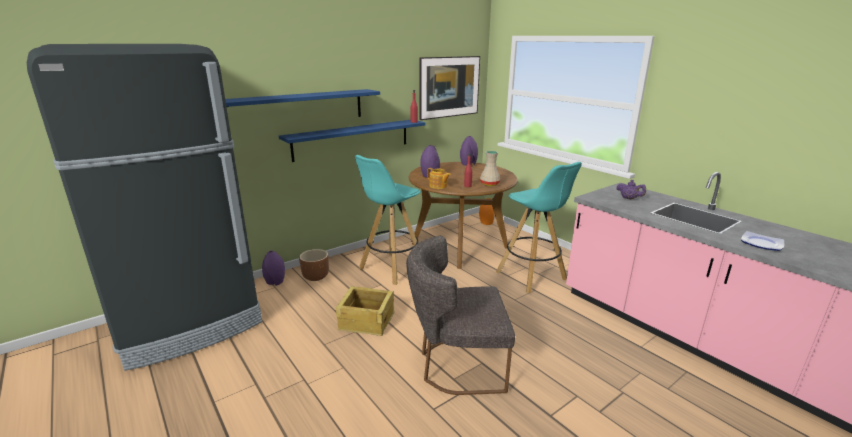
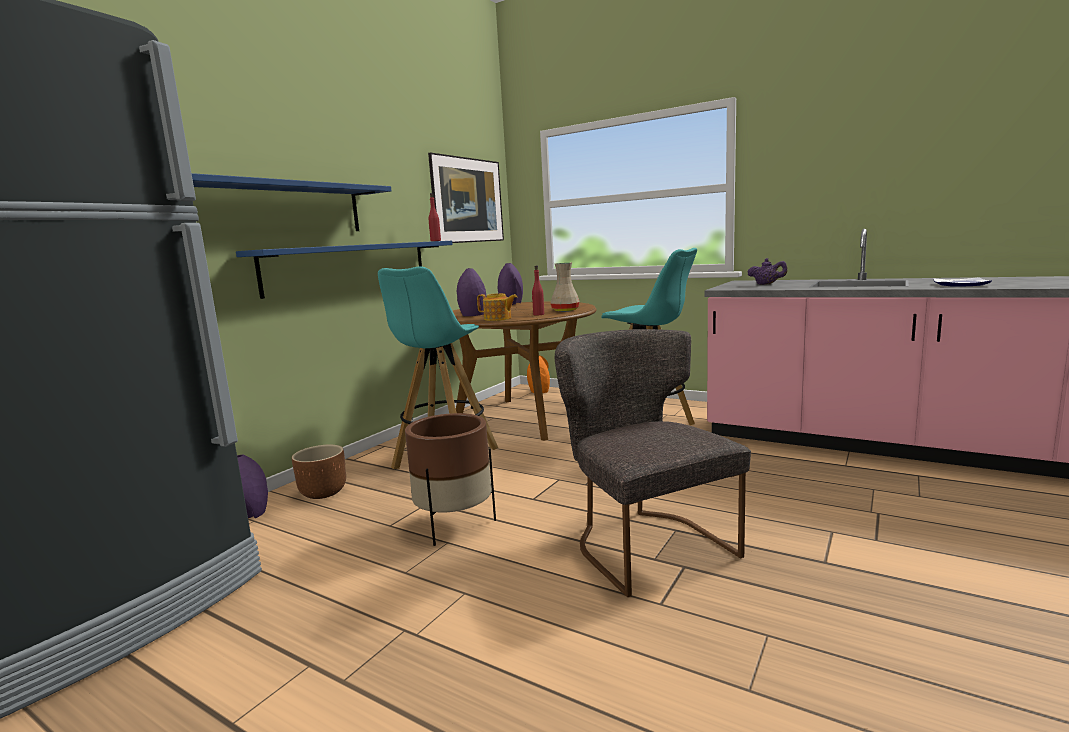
camera: 20 degrees left, 10 degrees down
crate [336,286,395,336] -> brown planter [405,413,496,546]
grey chair [406,236,515,395] -> grey chair turned 90 degrees clockwise [555,329,751,597]

